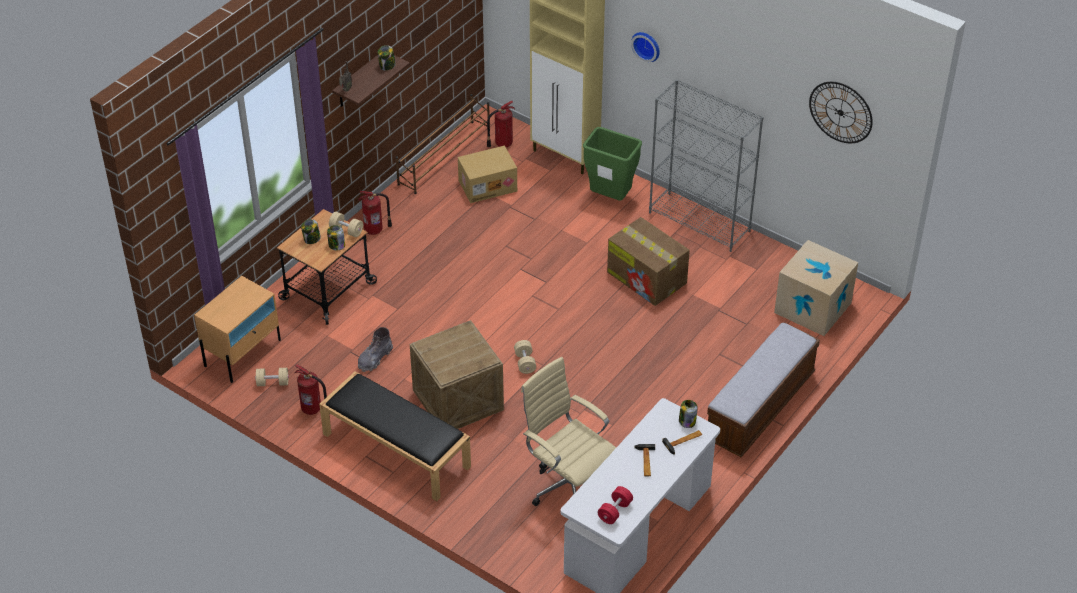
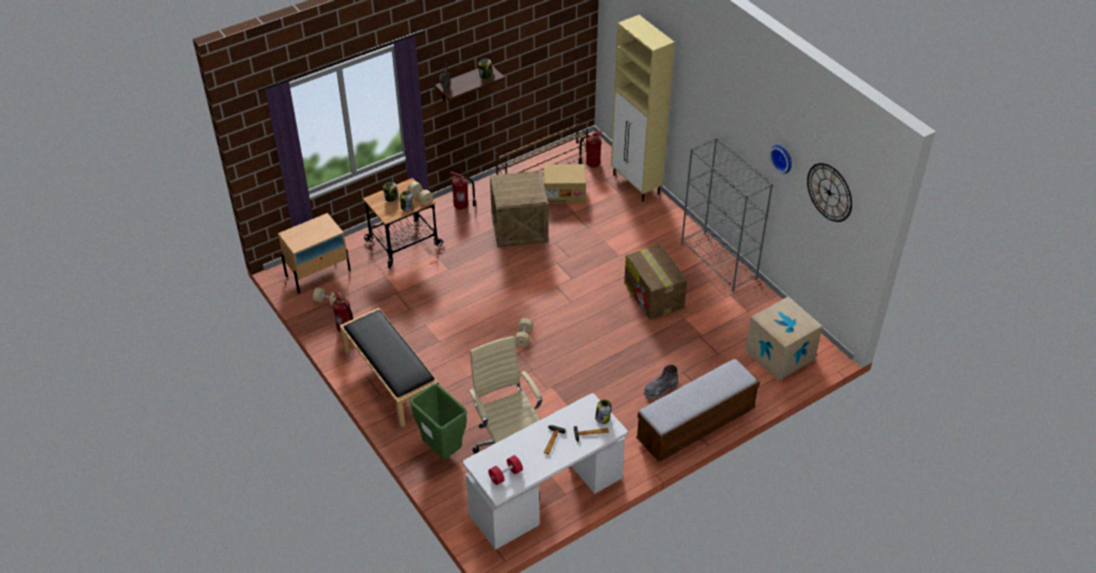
camera: 20 degrees right, 0 degrees up
grey boot [358,327,393,372] -> grey boot moved to [644,365,678,399]
crate [410,320,504,429] -> crate moved to [490,171,549,248]
green trash can [583,127,642,201] -> green trash can moved to [410,384,467,459]
wall clock [631,32,660,62] -> wall clock moved to [769,145,792,174]

